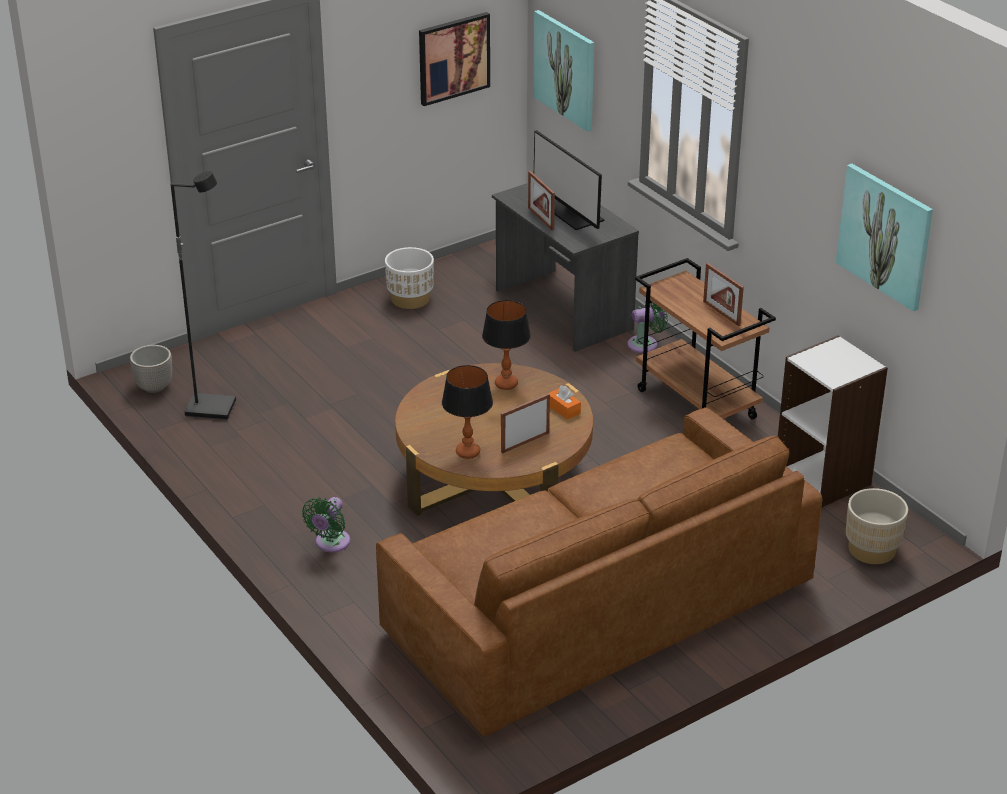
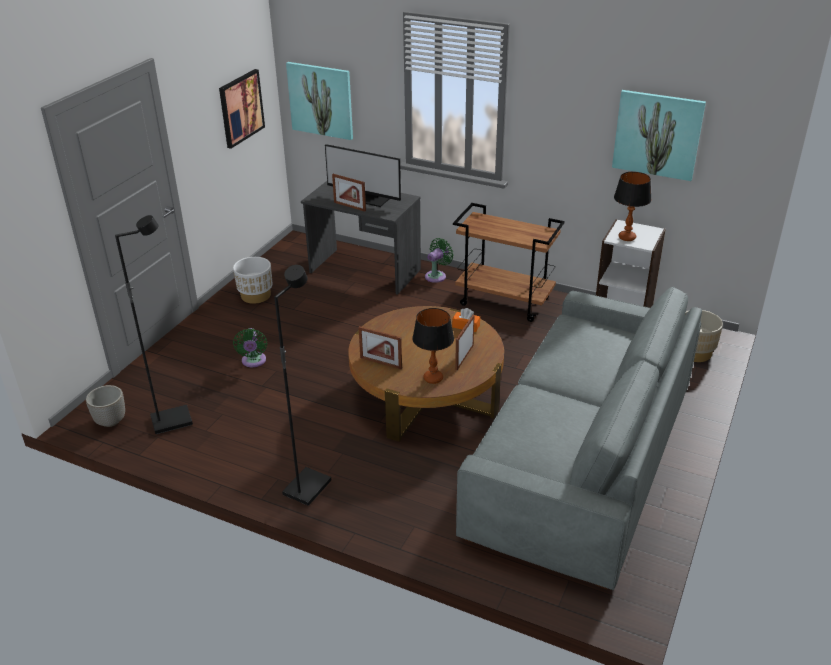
camera: 30 degrees left, 0 degrees up
green fan [302,497,350,552] -> green fan moved to [233,328,267,367]
brown sofa [376,407,822,737] -> grey sofa [456,287,702,590]
table lamp [482,300,531,390] -> table lamp moved to [614,172,652,241]
picture frame [703,263,744,326] -> picture frame moved to [358,326,402,369]
none -> black floor lamp [274,265,331,506]

